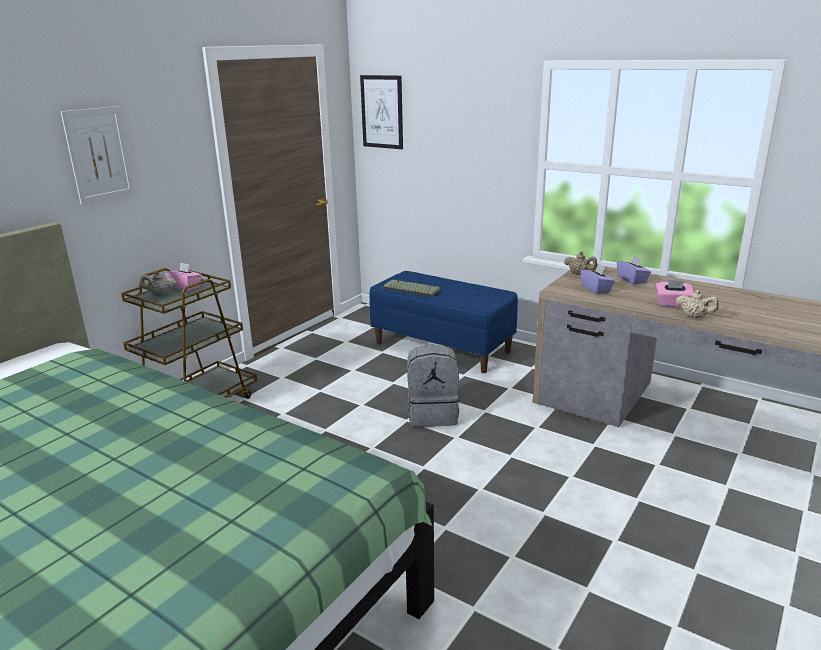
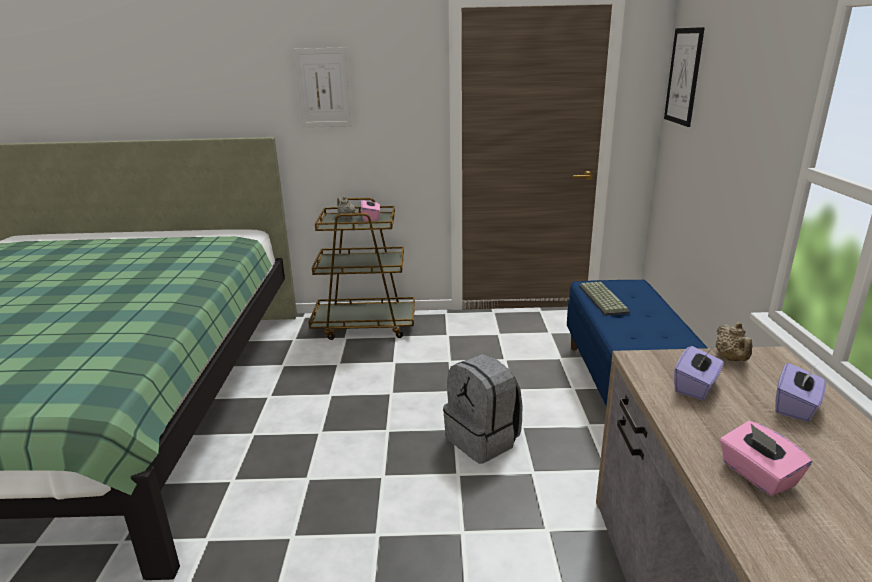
camera: 55 degrees right, 0 degrees up
beige teapot [676,290,719,318] -> none

